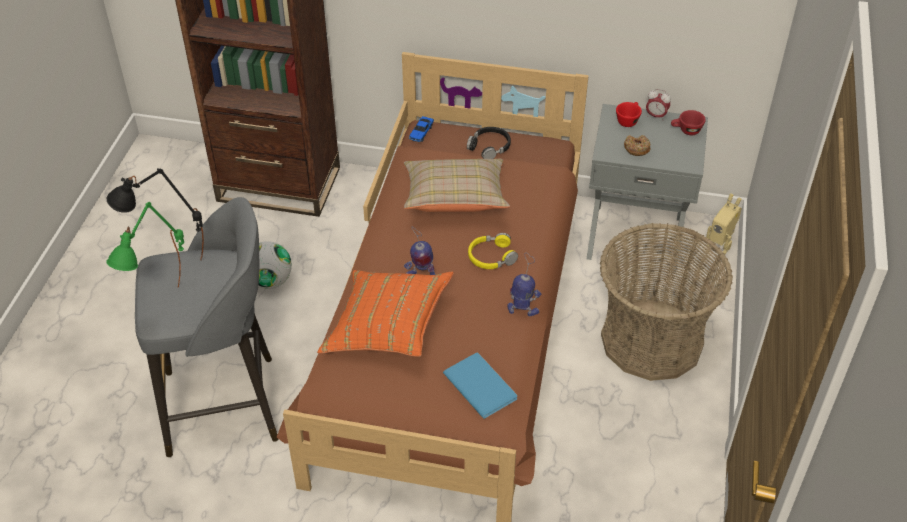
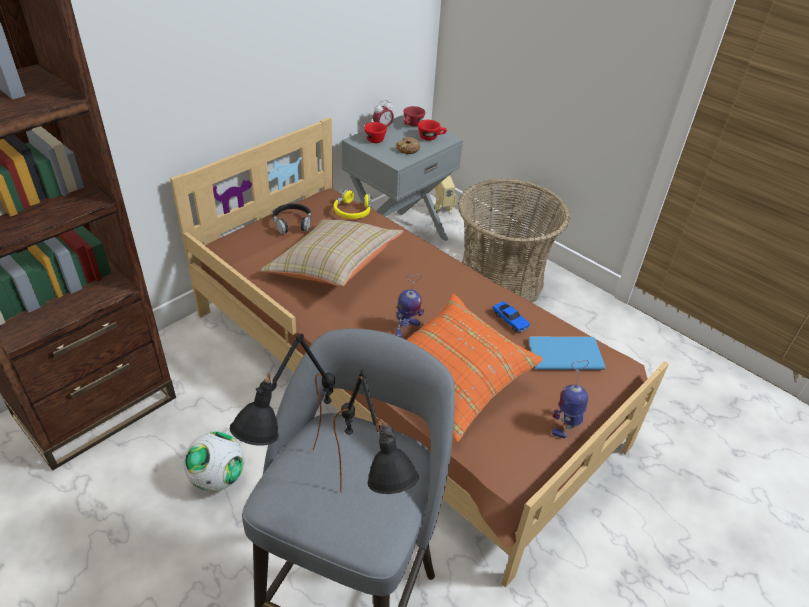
camera: 60 degrees left, 5 degrees down
green table lamp [106,202,184,287] -> black table lamp [333,369,419,494]
toy car [409,116,434,142] -> toy car moved to [492,301,530,332]
yellow headphones [468,233,518,269] -> yellow headphones moved to [334,189,371,219]
toy robot [507,253,541,317] -> toy robot moved to [552,360,589,439]
none -> red cup [418,120,447,141]

